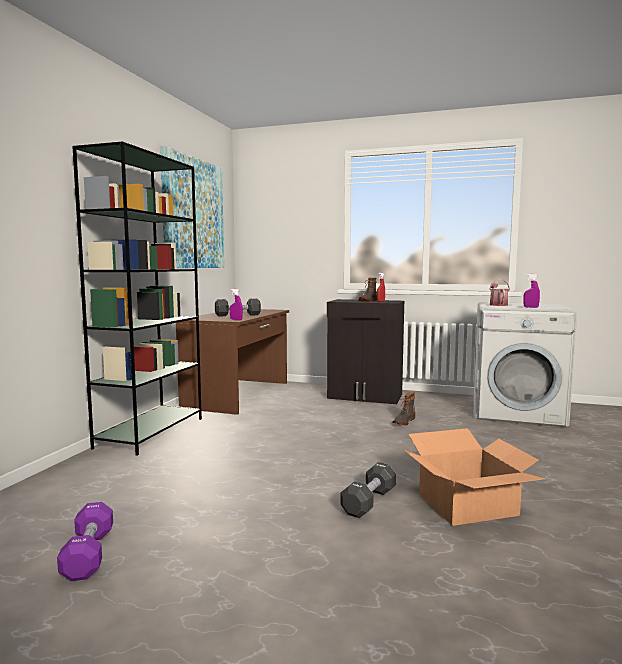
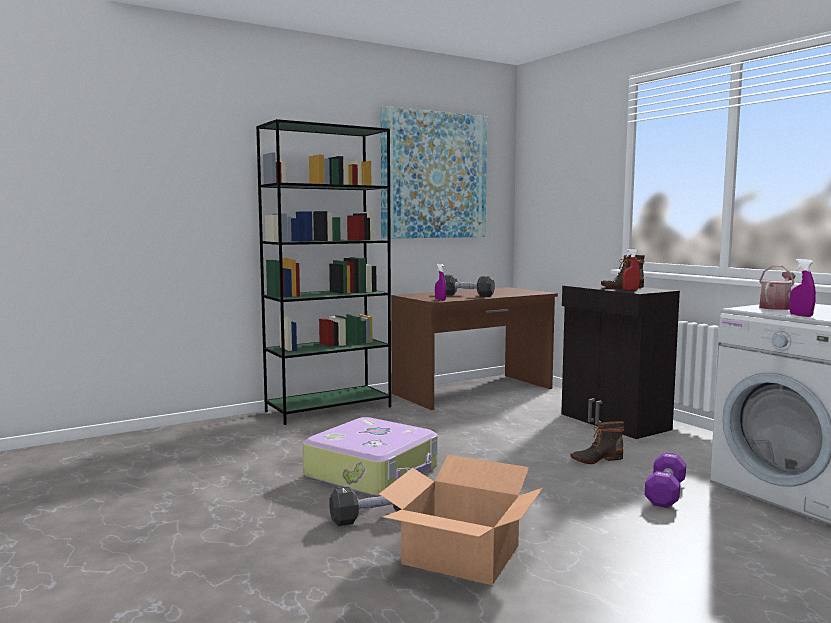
camera: 40 degrees right, 0 degrees up
purple dumbbell [57,502,113,581] -> purple dumbbell moved to [645,452,686,508]
none -> suitcase [303,417,438,497]

